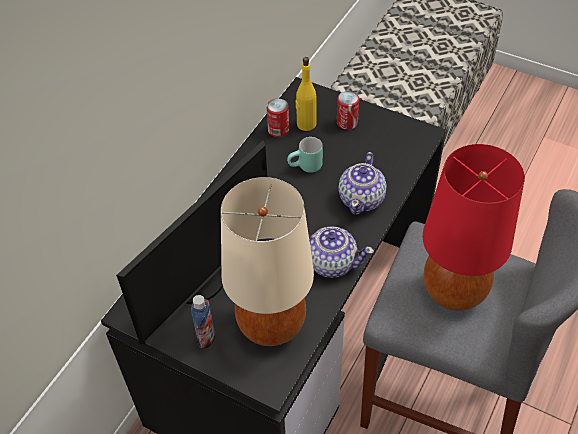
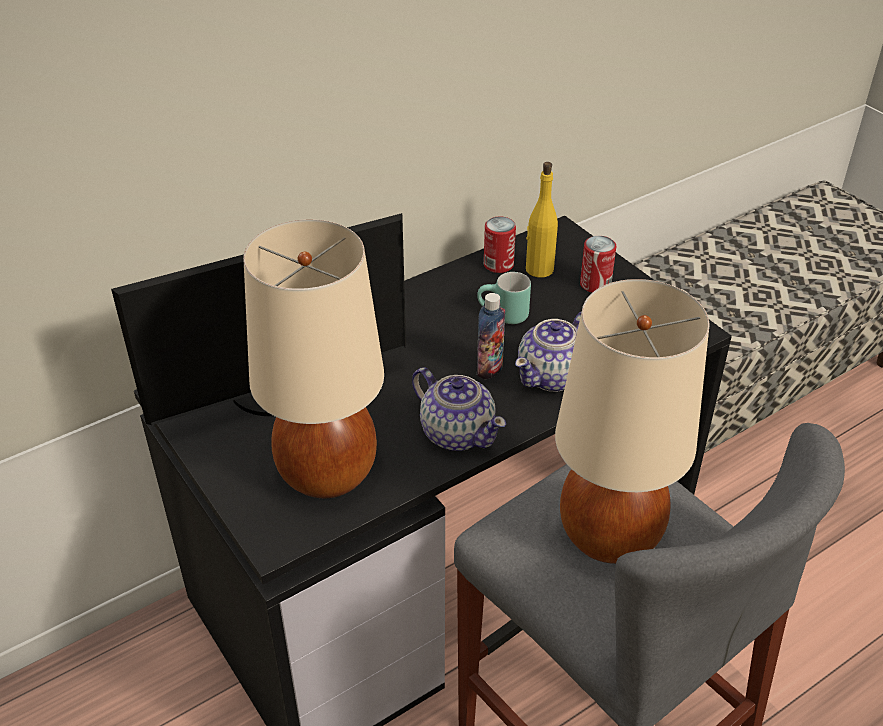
camera: 25 degrees right, 10 degrees down
bottle [191,295,215,349] -> bottle moved to [477,293,505,380]
red table lamp [423,144,525,311] -> beige table lamp [555,279,710,564]

